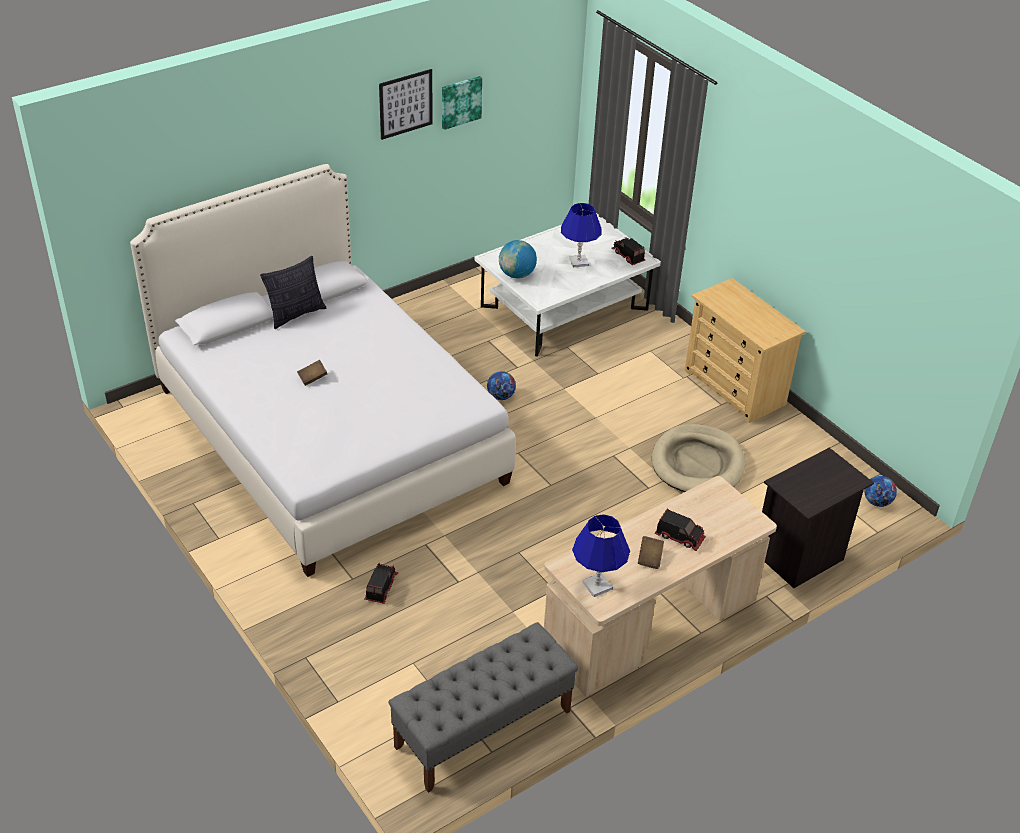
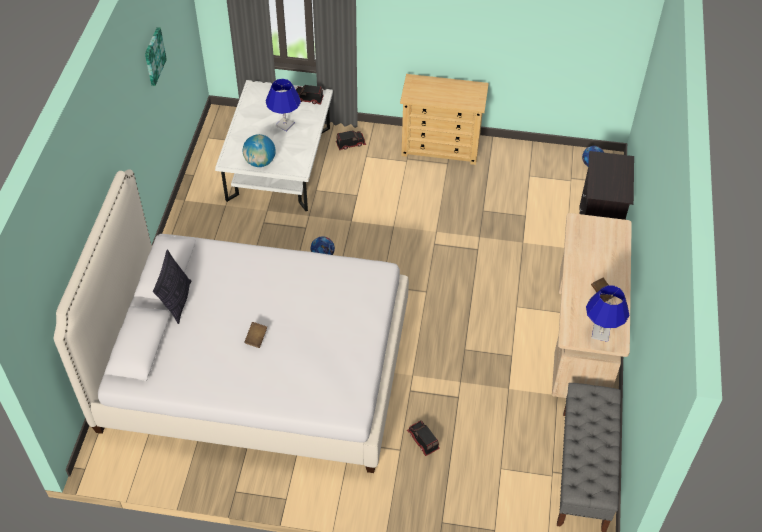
camera: 45 degrees left, 10 degrees up
picture [379,69,433,140] -> none
beige dog bed [652,424,745,492] -> none
toy truck [655,509,706,551] -> toy truck moved to [336,130,366,150]

